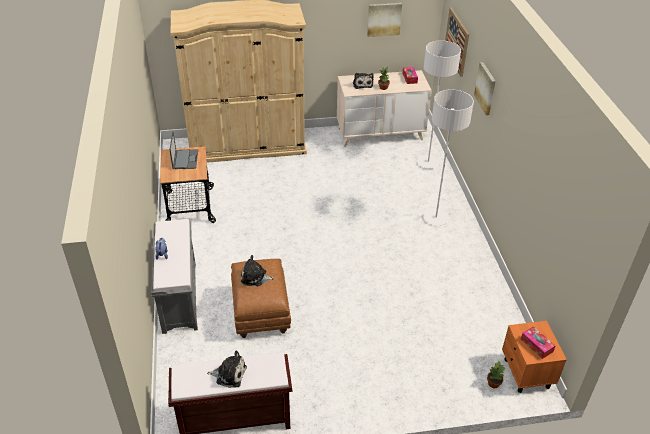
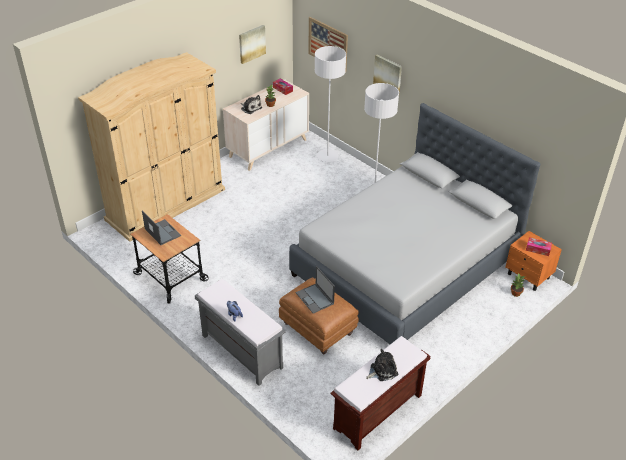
camera: 35 degrees left, 0 degrees up
plush toy [241,255,275,286] -> laptop [296,266,335,314]
none -> grey bed [289,103,540,344]

